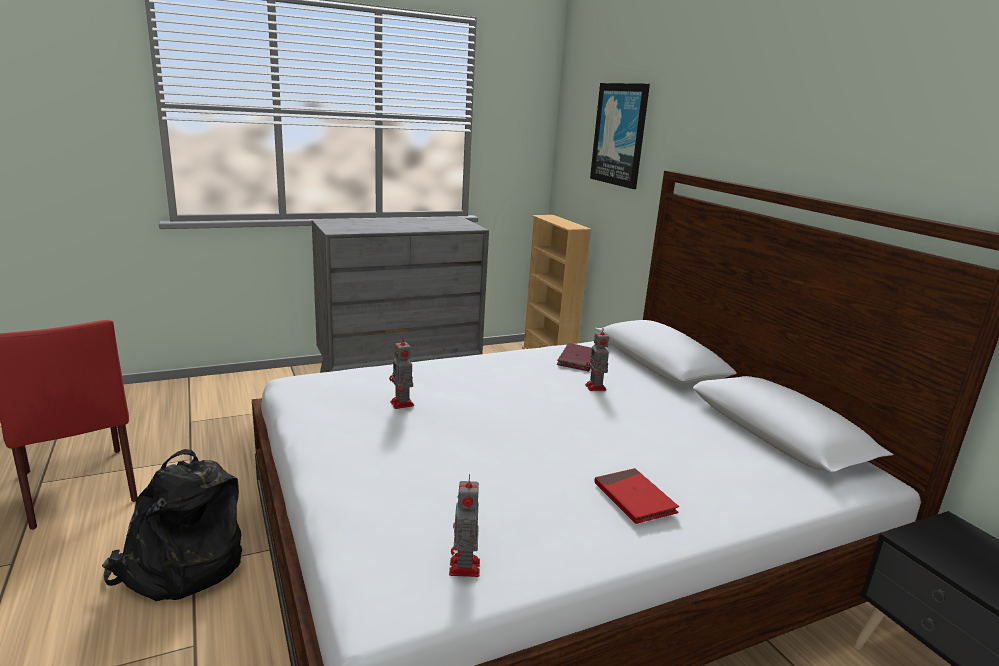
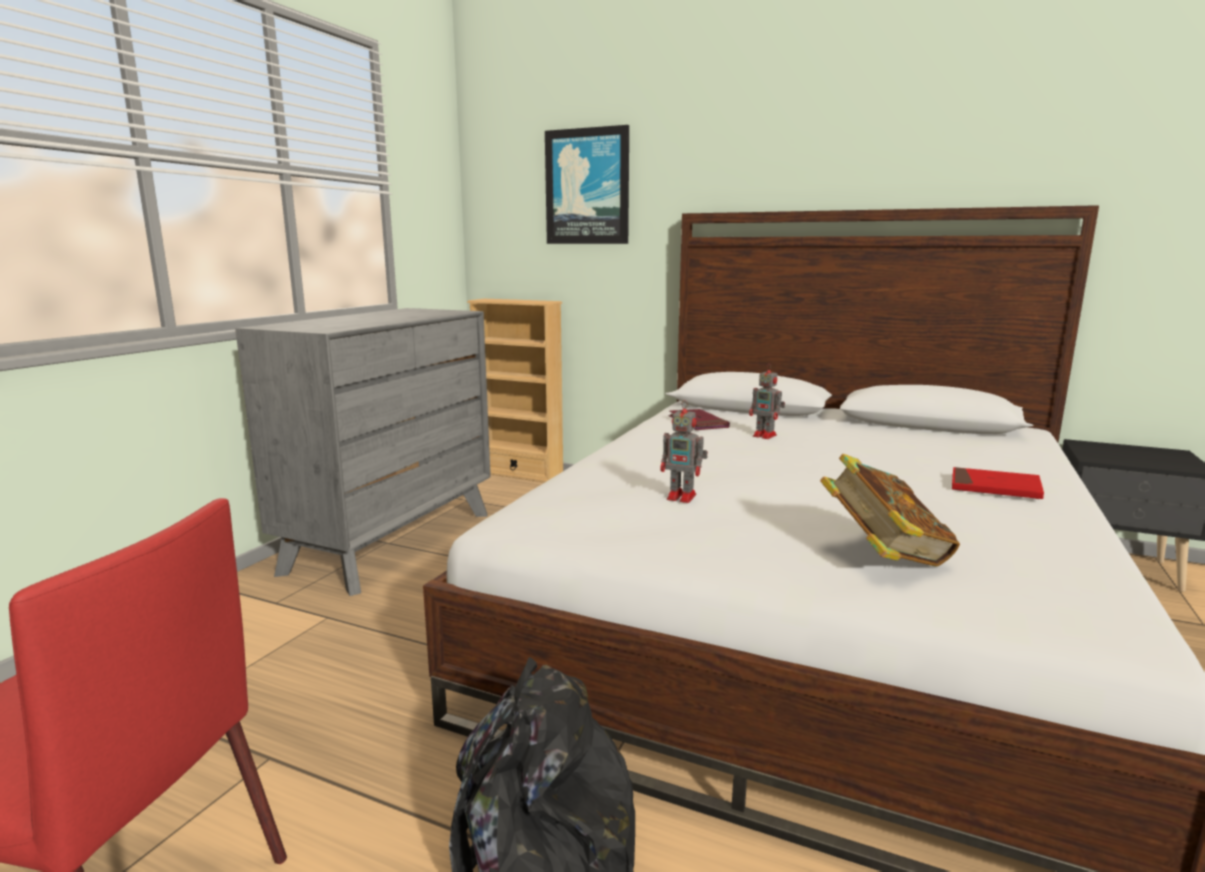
camera: 40 degrees left, 5 degrees down
toy robot [449,474,480,577] -> none
none -> book [820,454,960,567]

